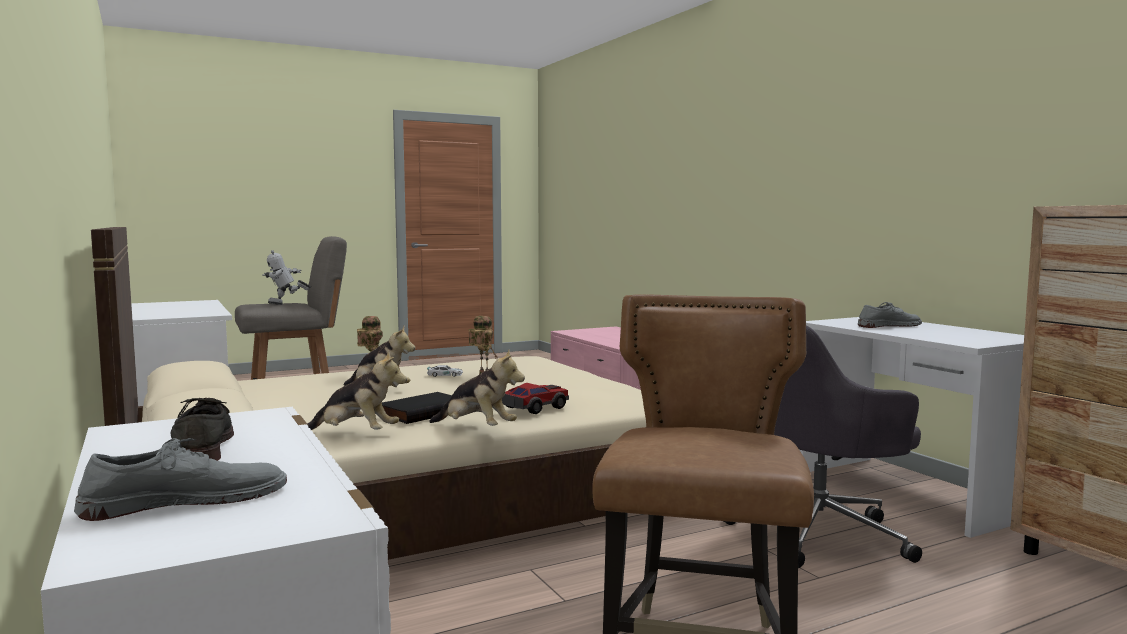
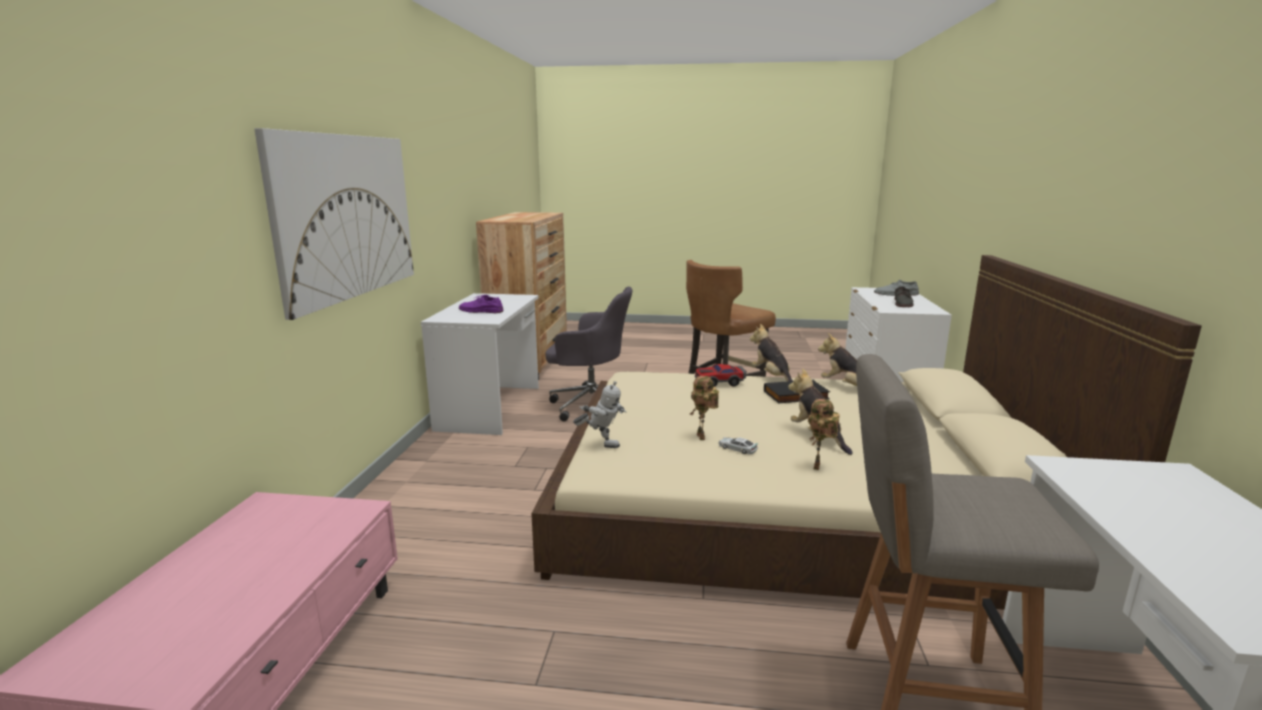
camera: 145 degrees left, 10 degrees up
toy robot [262,250,311,305] -> toy robot moved to [573,381,626,448]
grey shoe [858,302,922,328] -> purple shoe [459,295,504,313]
none -> picture [254,128,414,320]

